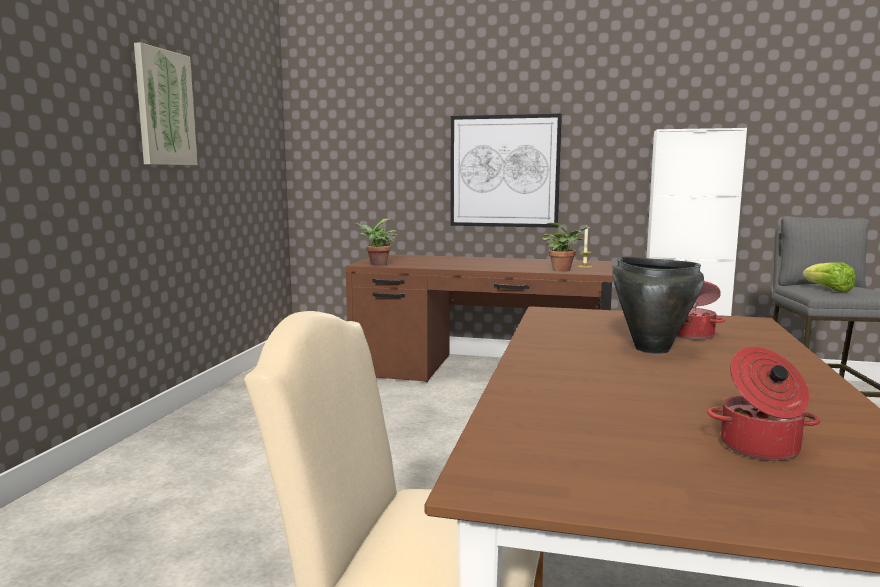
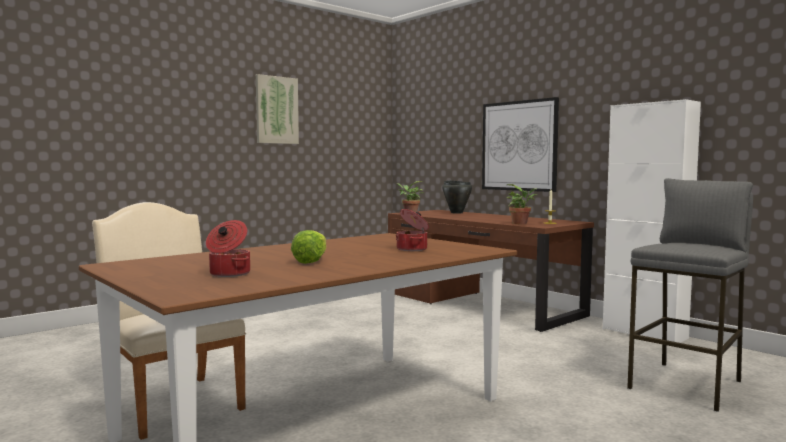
camera: 35 degrees right, 5 degrees down
black cooking pot [612,257,704,354] -> black cooking pot moved to [442,180,472,213]
lettuce [803,262,856,292] -> lettuce moved to [291,230,326,264]

